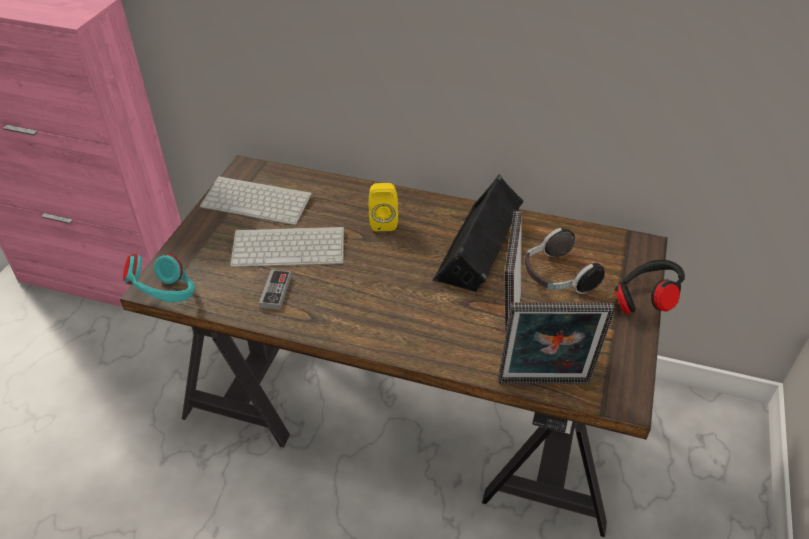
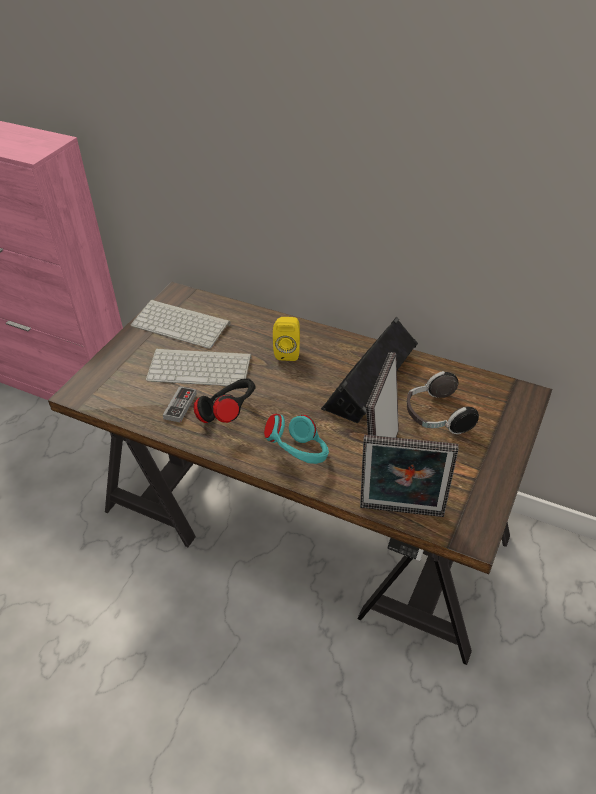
camera: 10 degrees right, 0 degrees up
turquoise headphones [123,254,195,302] -> turquoise headphones moved to [264,414,329,464]
black headphones [615,259,685,314] -> black headphones moved to [194,378,256,423]

